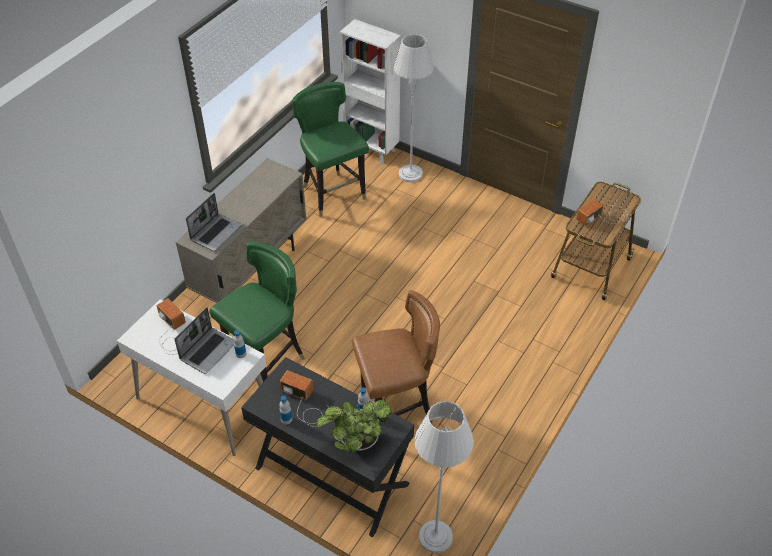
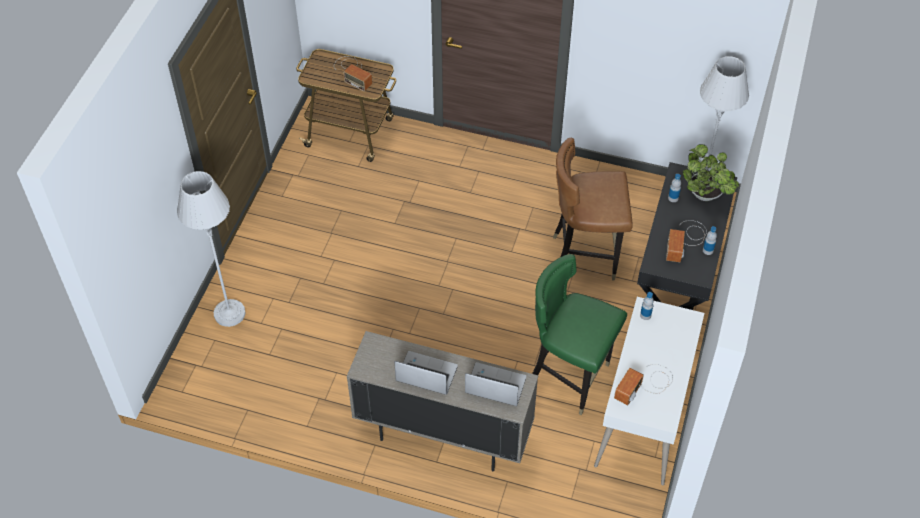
camera: 105 degrees left, 5 degrees up
laptop [174,307,234,374] -> laptop moved to [394,351,458,395]
green chair [292,82,369,217] -> none
white bookcase [340,19,401,164] -> none
brown chair [352,290,440,424] -> brown chair turned 60 degrees counterclockwise [553,138,632,280]

